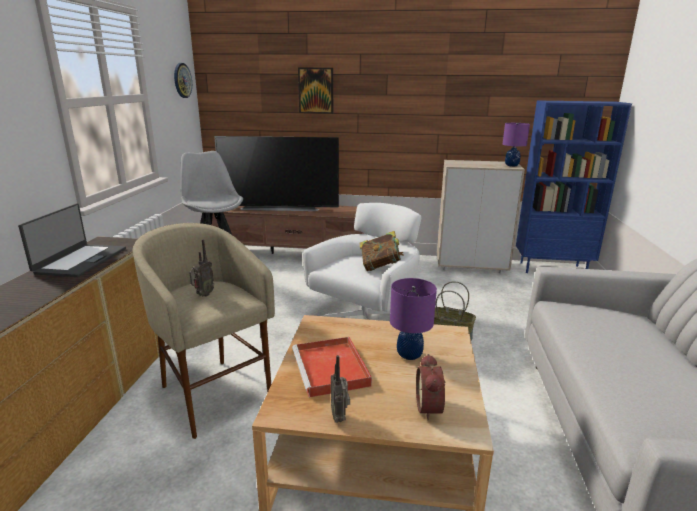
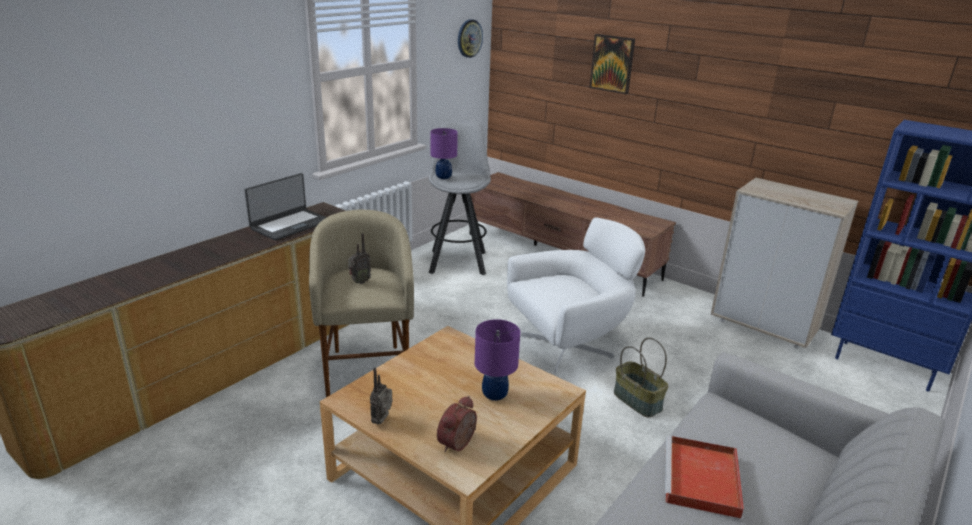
camera: 30 degrees right, 5 degrees up
television [214,136,339,211] -> none
red tray [292,337,372,397] -> red tray moved to [665,436,744,518]
book [360,231,404,271] -> none
purple table lamp [503,123,530,166] -> purple table lamp moved to [430,128,458,179]

